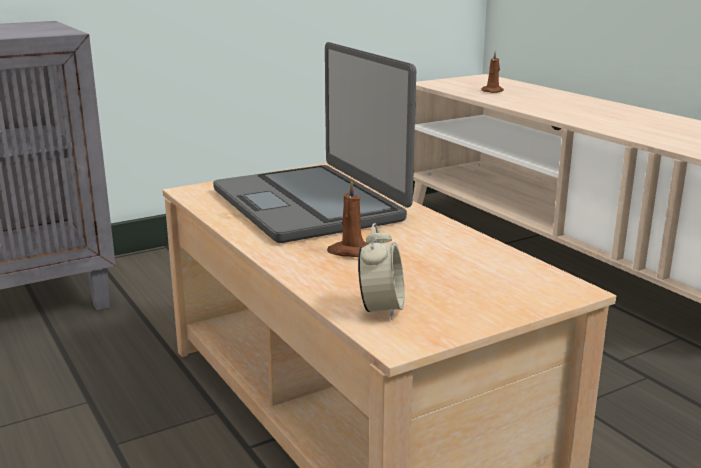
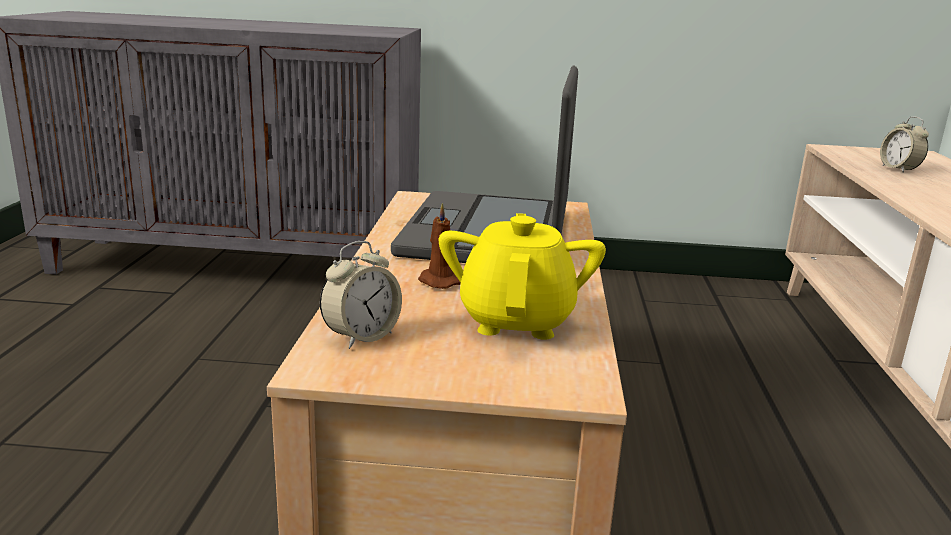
camera: 35 degrees right, 0 degrees up
brown candle [481,50,504,93] -> alarm clock [880,117,929,173]
none -> yellow teapot [439,213,606,340]

